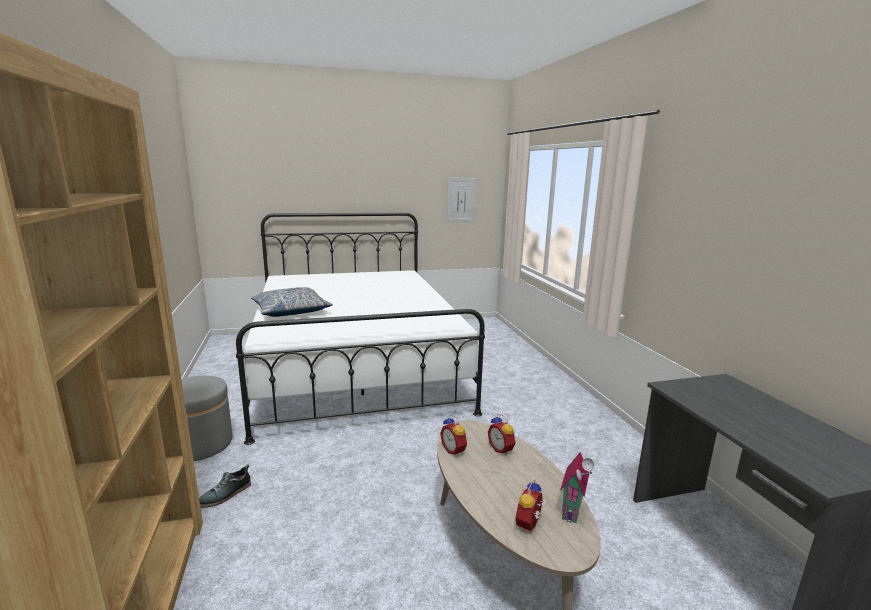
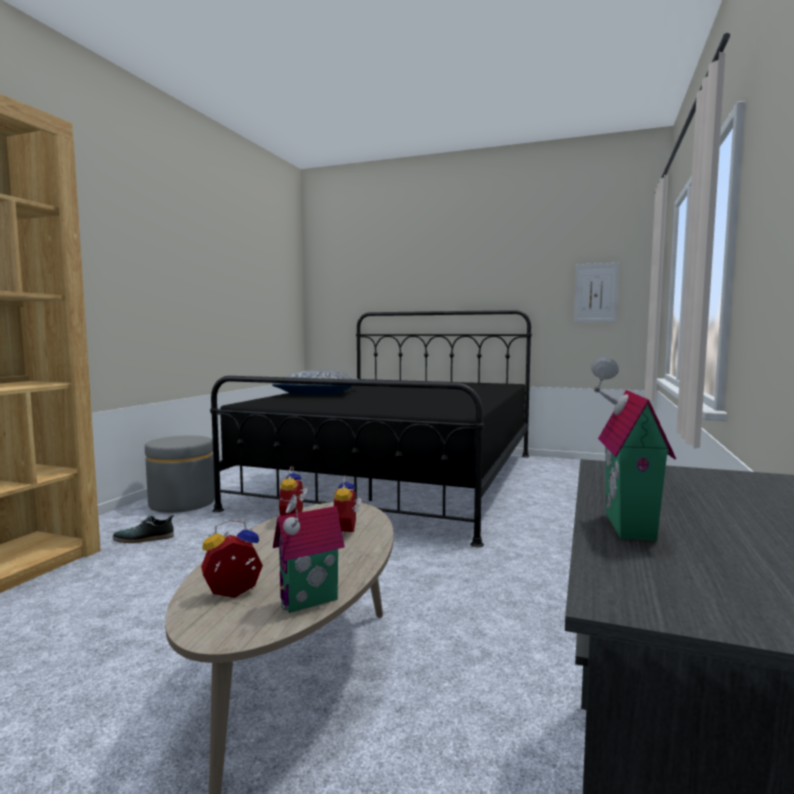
camera: 35 degrees right, 10 degrees down
white bed [236,213,485,445] -> black bed [210,310,532,547]
none -> toy house [591,357,676,541]

